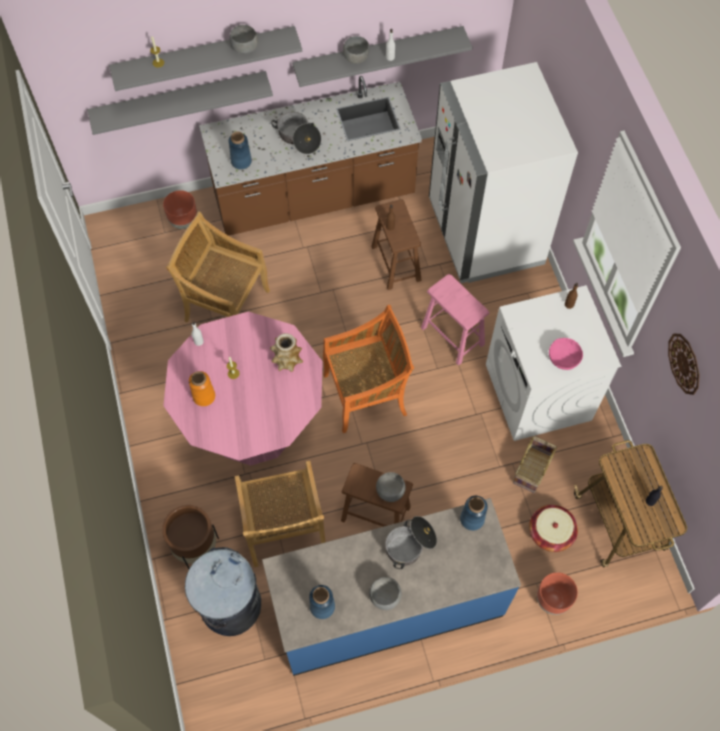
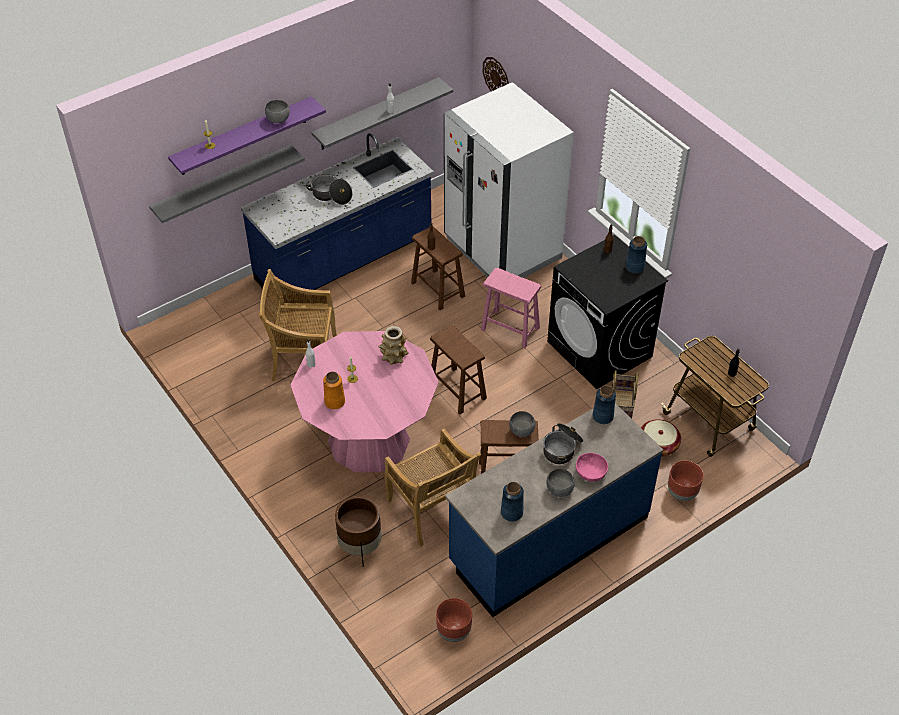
camera: 20 degrees left, 15 degrees down
grey shelf [109,26,302,91] -> purple shelf [168,96,326,175]
brown planter [163,190,197,229] -> brown planter moved to [436,598,472,642]
grey trash can [185,547,261,636] -> none
brown counter [199,76,422,236] -> blue counter [241,133,434,290]
blue vase [229,131,252,170] -> blue vase moved to [625,236,647,273]
orange chair [323,305,414,433] -> brown stool [430,325,487,415]
grey bowl [343,36,370,64] -> none
white washing machine [486,285,621,441] -> black washing machine [547,235,668,389]
pink bowl [549,338,583,370] -> pink bowl moved to [576,453,608,482]
wall clock [668,334,700,395] -> wall clock moved to [483,57,509,91]

